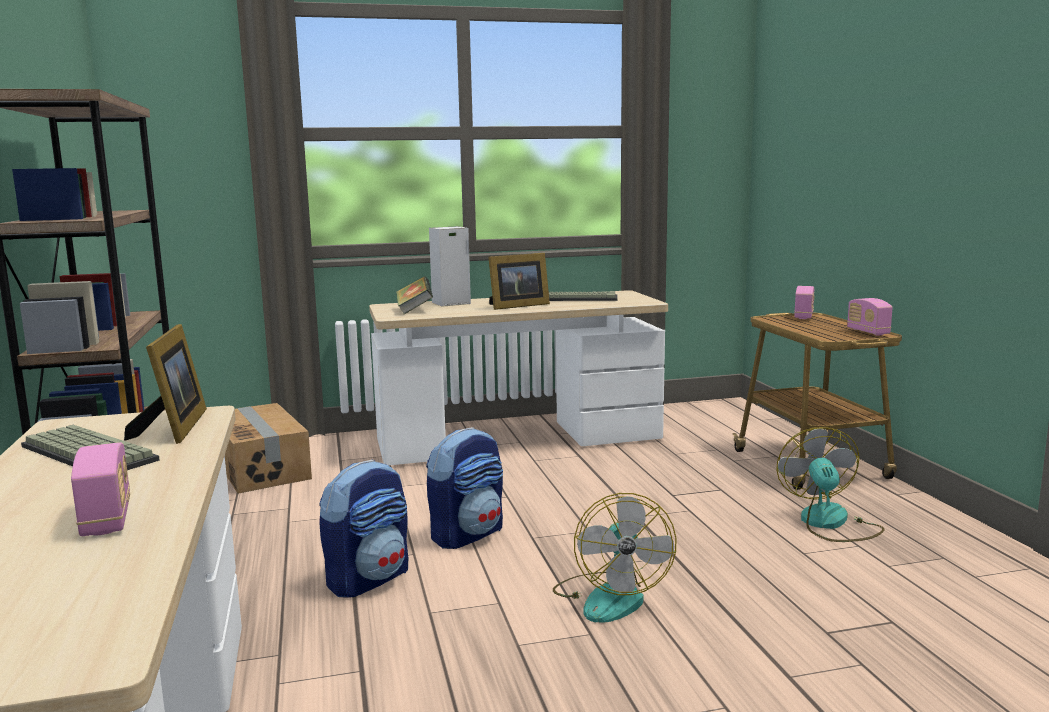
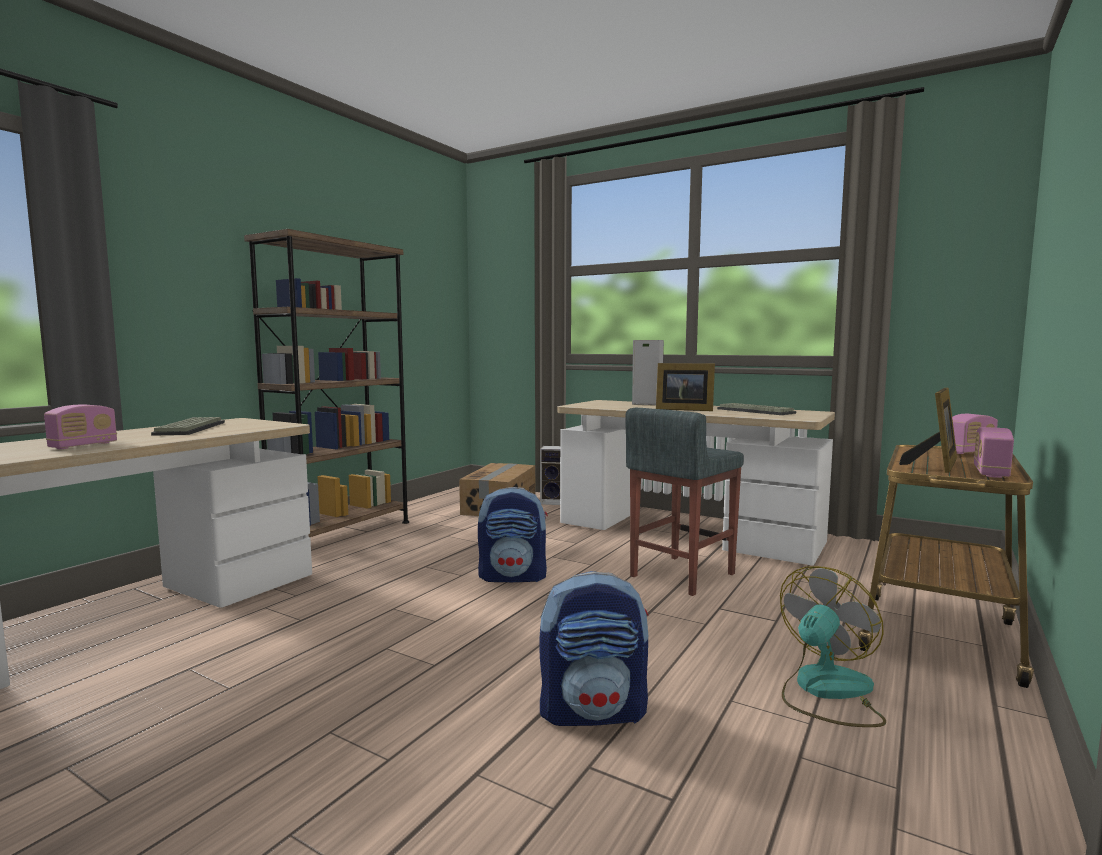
camera: 45 degrees right, 5 degrees down
picture frame [124,324,207,444] -> picture frame moved to [899,388,957,473]
backpack [319,460,408,597] -> backpack moved to [540,571,649,726]
book [396,276,433,314] -> none
fan [553,493,676,623] -> none
none -> speaker [540,446,560,505]
none -> grey stool [625,408,744,596]

